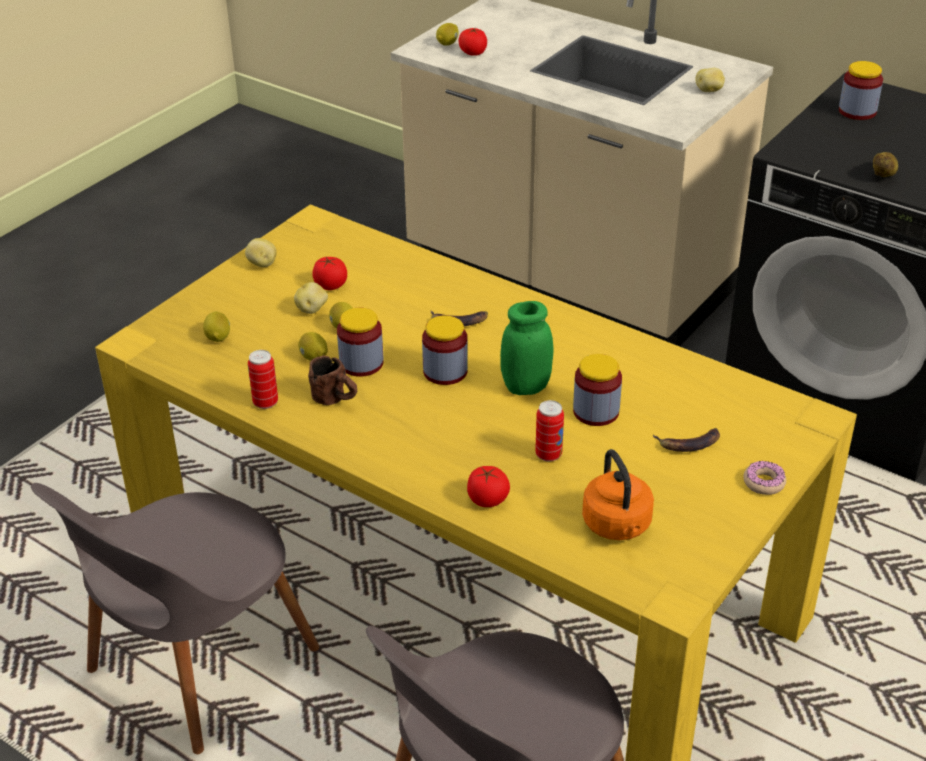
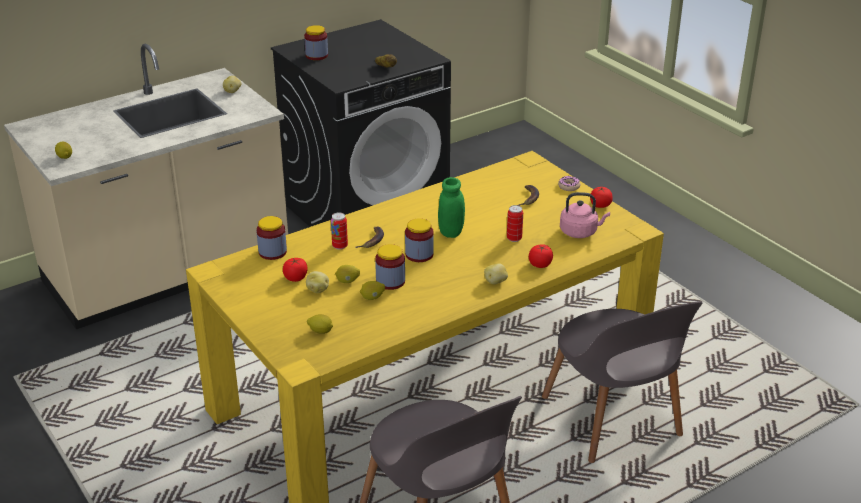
camera: 70 degrees left, 5 degrees down
potato [245,238,277,267] -> potato moved to [484,263,508,284]
can [248,350,278,409] -> can moved to [331,212,348,250]
brown mug [308,356,357,405] -> none
tomato [459,28,487,56] -> tomato moved to [590,187,613,208]
jar [573,354,622,426] -> jar moved to [256,216,287,260]
orange kettle [582,449,654,540] -> pink kettle [560,192,610,238]

